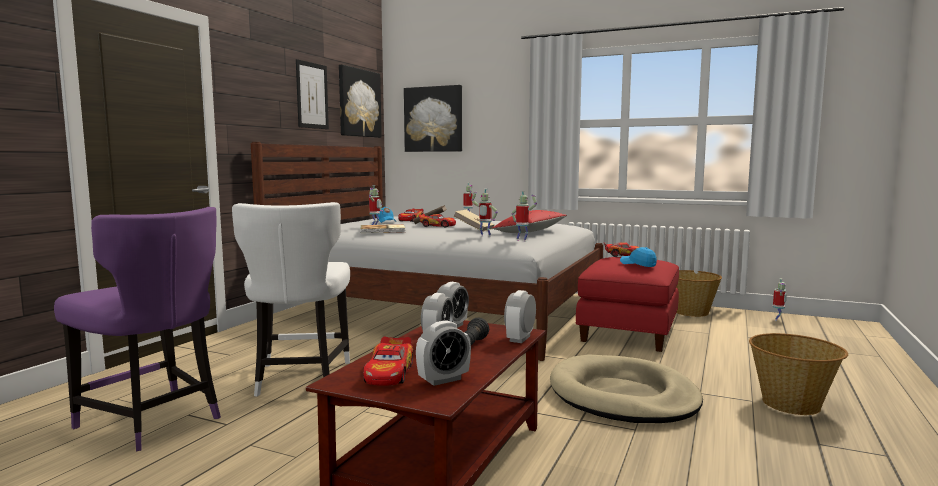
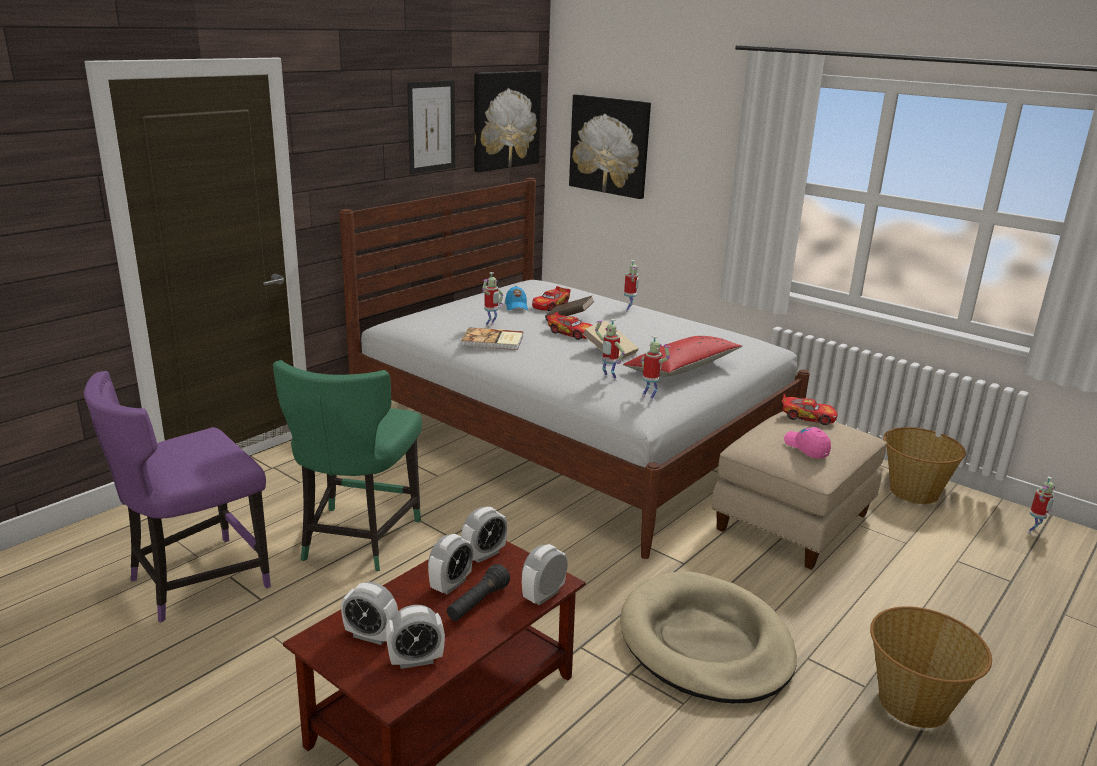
camera: 15 degrees right, 15 degrees up
purple chair [54,207,221,451] -> purple chair turned 90 degrees clockwise [84,371,271,623]
white chair [232,202,350,397] -> green chair [273,360,422,571]
toy car [363,337,413,386] -> alarm clock [341,582,398,645]
red ottoman [576,257,679,352] -> beige ottoman [712,411,887,570]
blue cap [620,247,657,267] -> pink cap [784,426,831,459]

